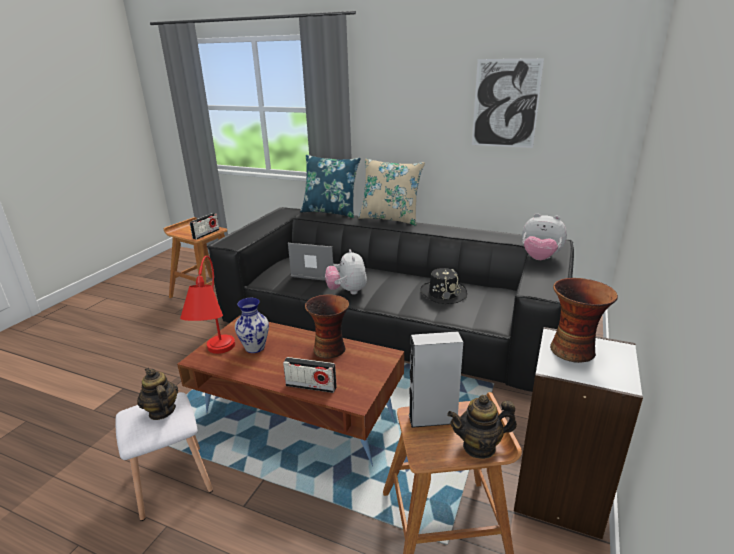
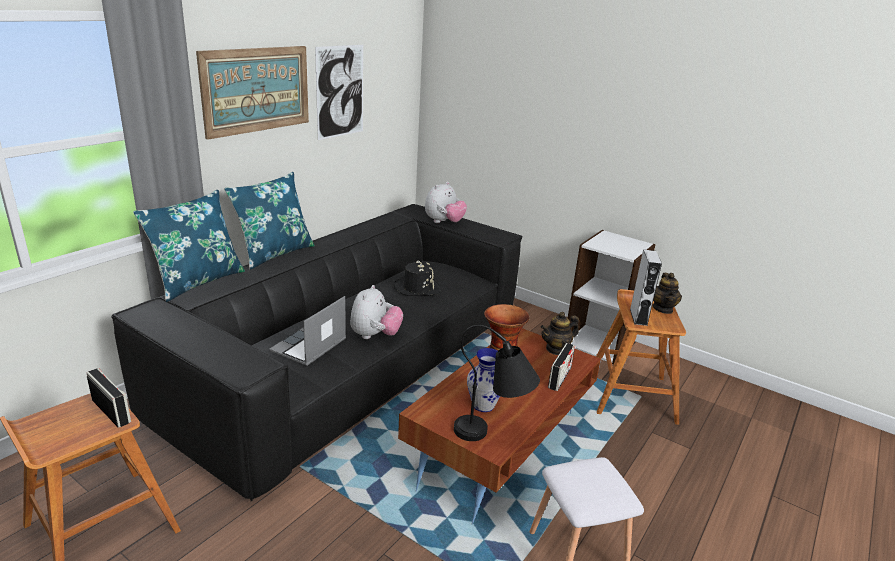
camera: 80 degrees left, 0 degrees up
teapot [137,368,178,420] -> teapot moved to [541,312,579,355]
red table lamp [180,256,235,354] -> black table lamp [454,325,540,441]
plush toy [325,249,367,294] -> plush toy turned 75 degrees counterclockwise [350,285,403,339]
beige pillow [358,158,425,226] -> blue pillow [224,172,315,270]
vase [550,278,618,363] -> none
none -> picture [196,46,309,140]

